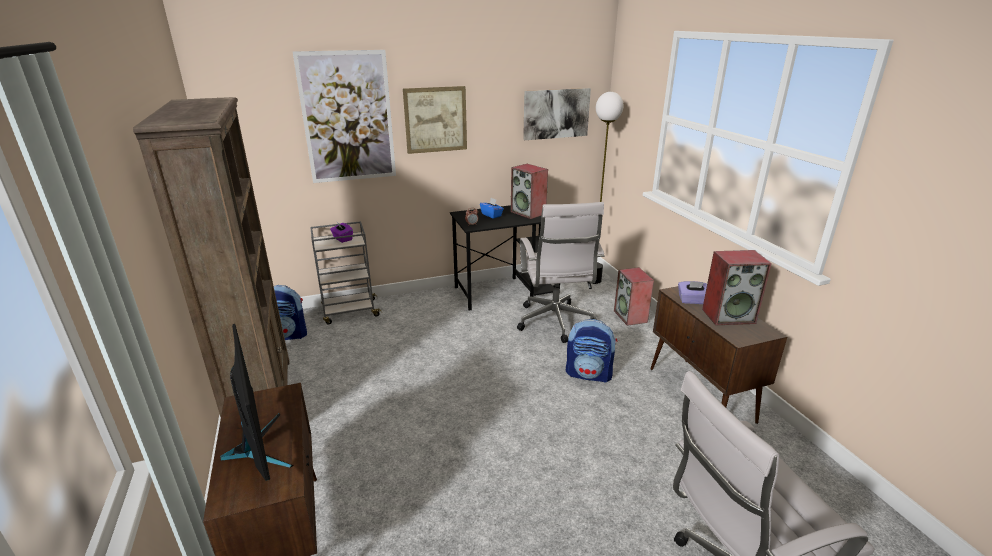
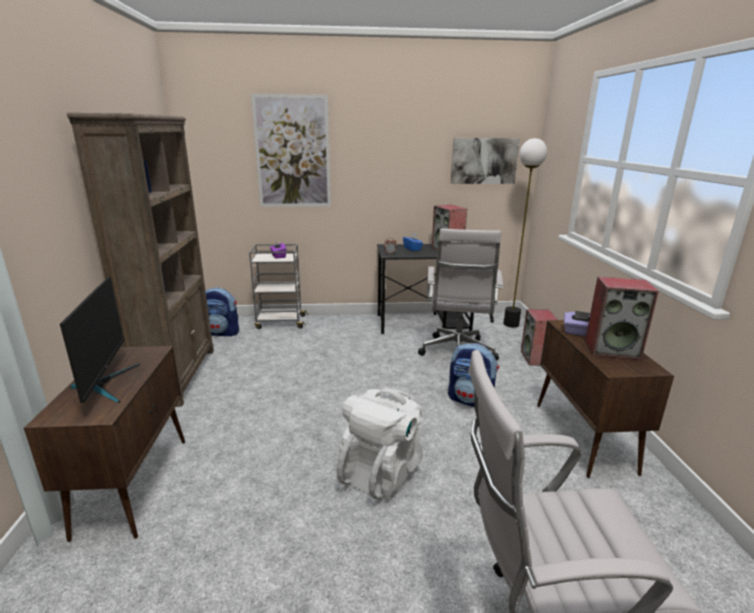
camera: 15 degrees right, 5 degrees down
picture [403,86,467,154] -> none
none -> white backpack [337,388,423,500]

